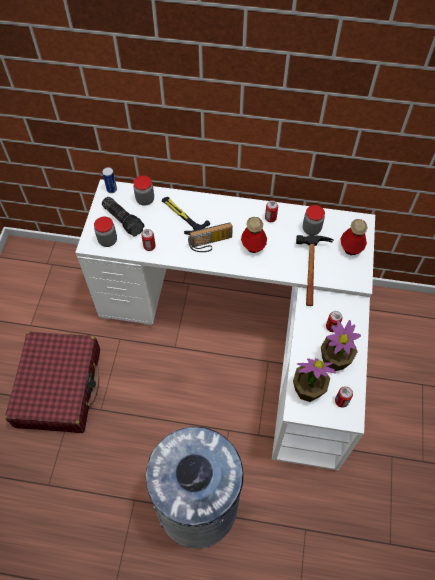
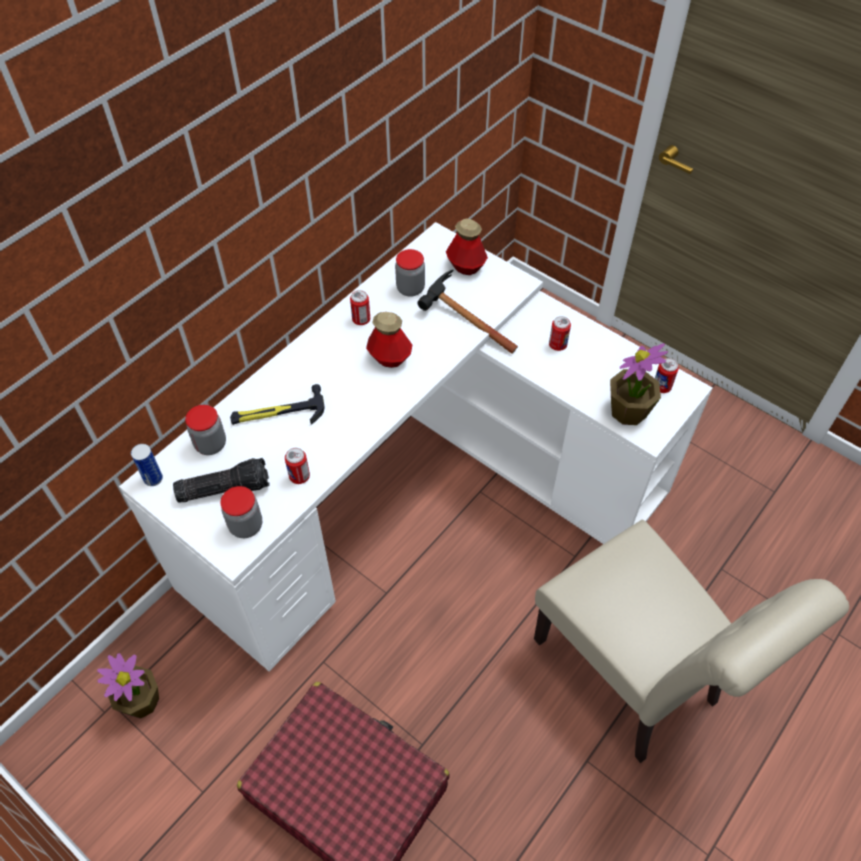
camera: 60 degrees left, 5 degrees down
grey trash can [146,427,243,549] -> beige chair [534,520,849,763]
radio [188,223,233,252] -> none
potted plant [321,320,361,371] -> potted plant moved to [97,653,159,719]

